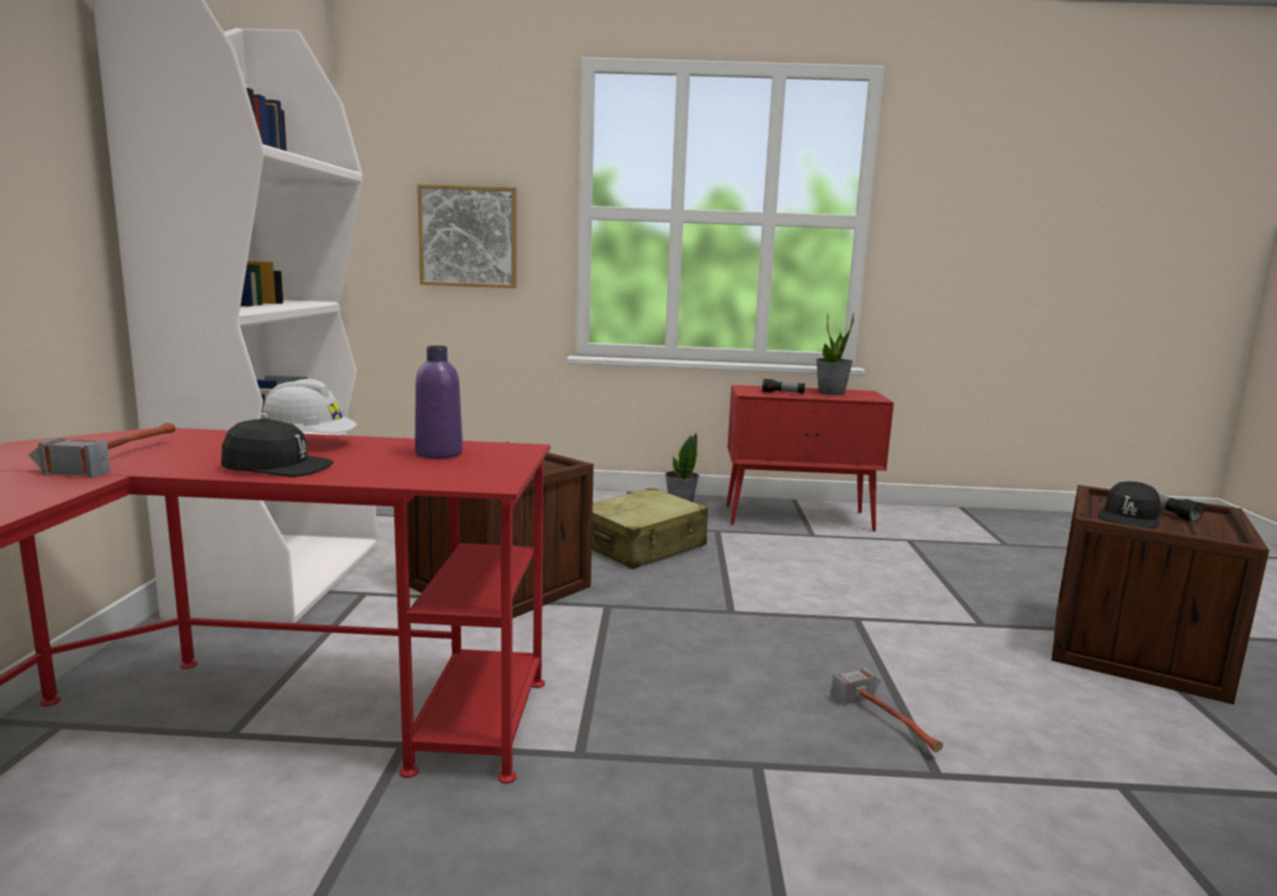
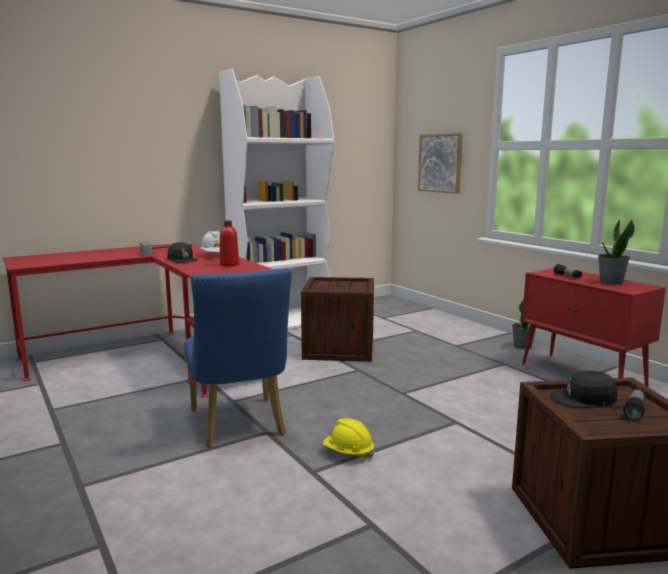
camera: 55 degrees right, 0 degrees up
purple bottle [415,346,463,459] -> red bottle [220,221,239,267]
beige suitcase [592,488,708,569] -> none
hammer [831,667,943,752] -> yellow hard hat [323,418,375,459]
none -> blue chair [184,268,292,447]

